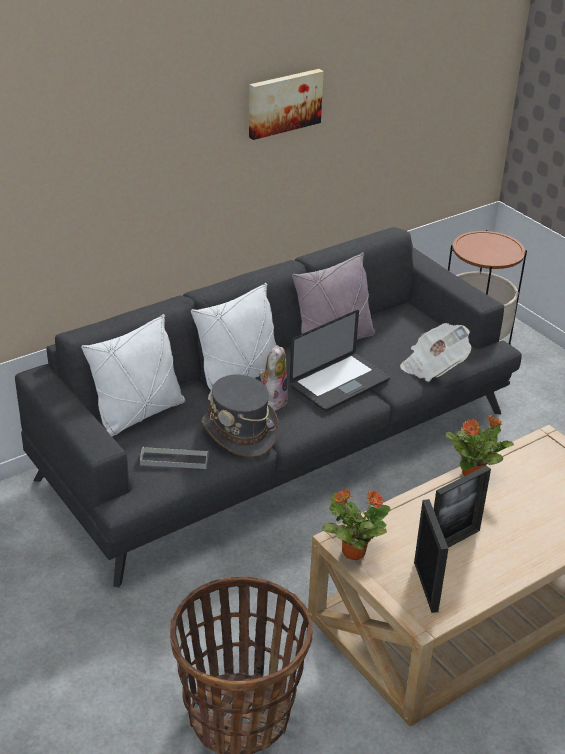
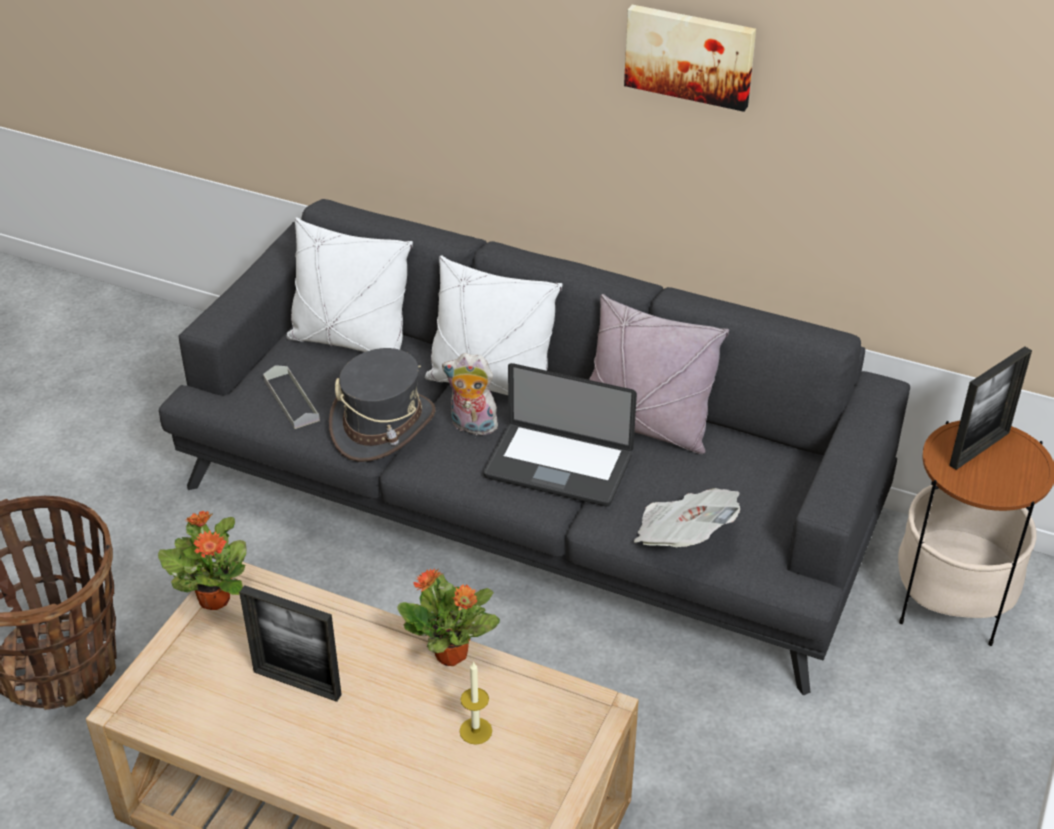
camera: 60 degrees right, 5 degrees up
plush toy [259,345,288,411] -> plush toy turned 150 degrees counterclockwise [442,353,503,435]
picture frame [414,499,449,613] -> picture frame moved to [949,346,1032,470]
none -> candle [459,661,492,745]

